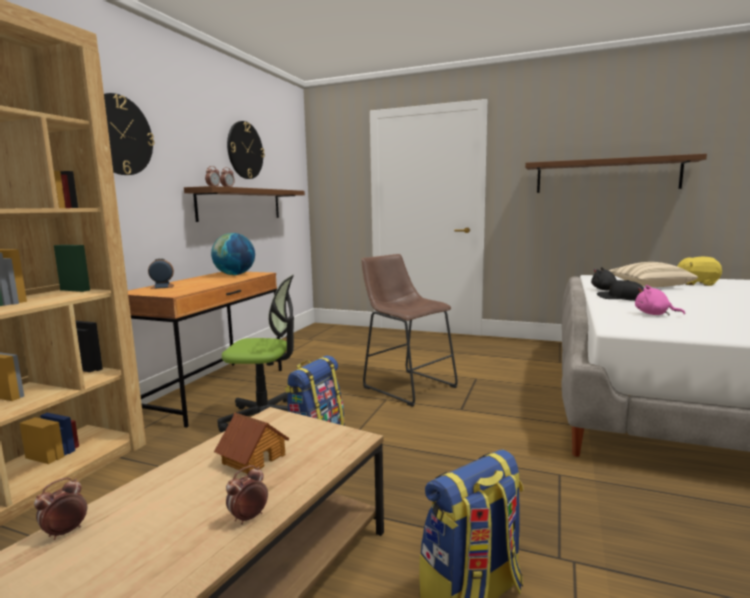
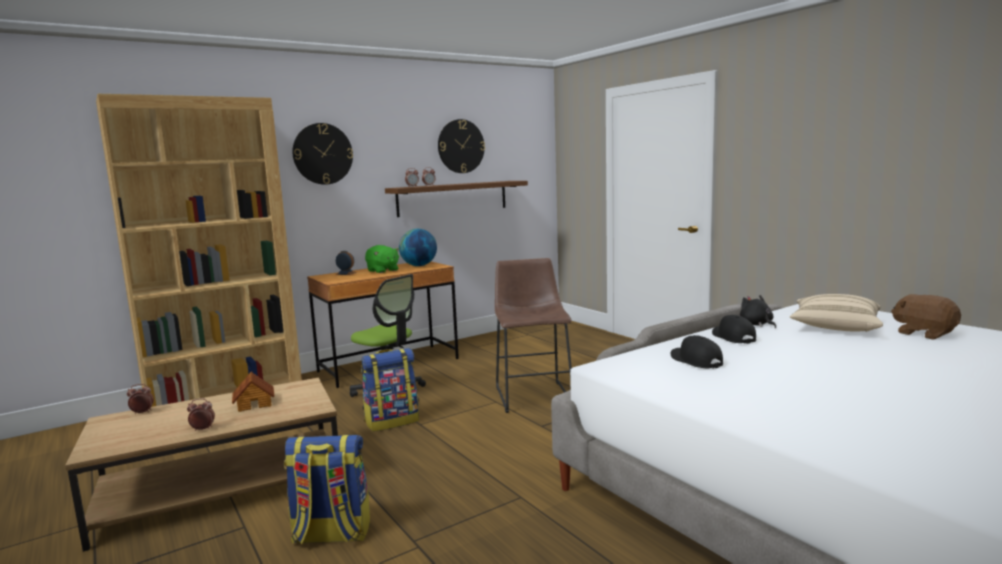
camera: 35 degrees right, 0 degrees up
brown shelf [525,153,707,193] -> none
pink plush toy [635,285,685,315] -> black cap [671,335,723,368]
yellow plush toy [677,257,722,286] -> brown plush toy [891,294,961,339]
none -> green plush toy [365,245,400,273]

